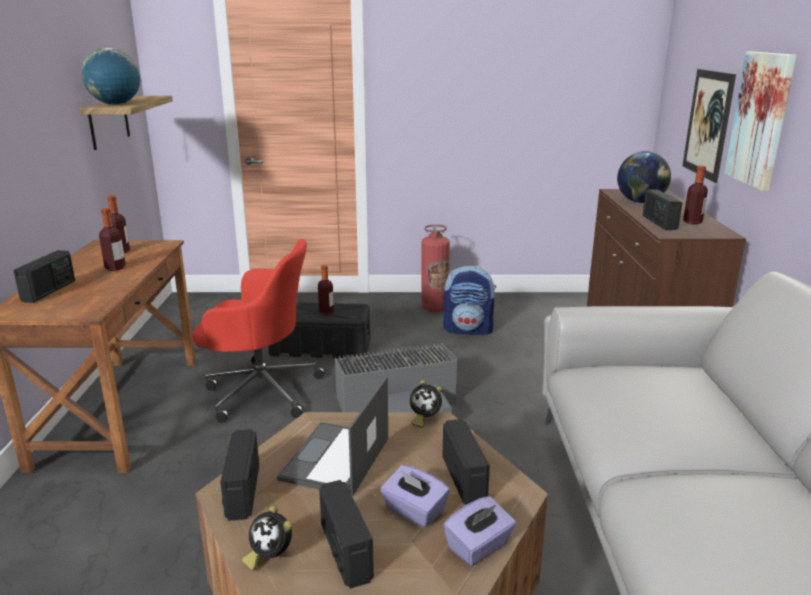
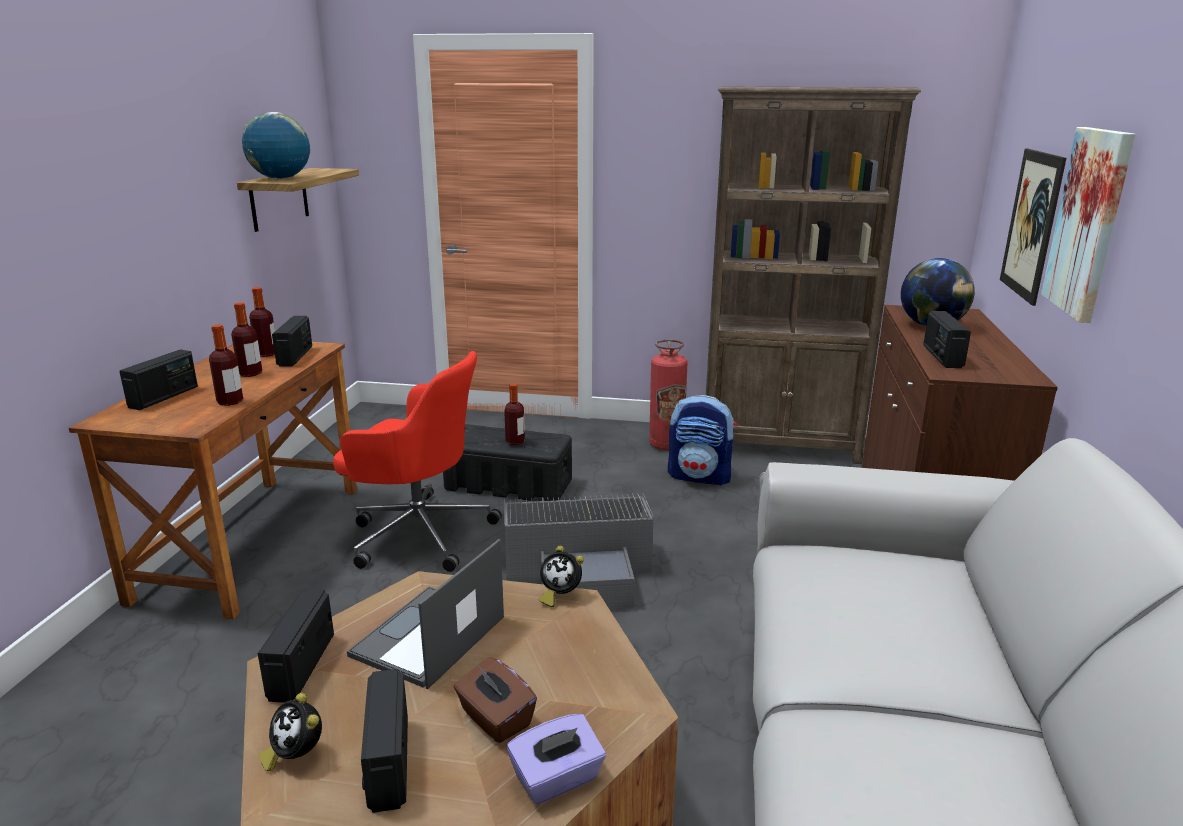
camera: 10 degrees right, 0 degrees up
purple tissue box [380,465,450,527] -> brown tissue box [454,657,537,743]
radio [442,419,490,505] -> radio moved to [272,316,312,367]
bottle [683,165,708,224] -> bottle moved to [209,324,243,406]
none -> brown bookcase [706,86,921,464]

